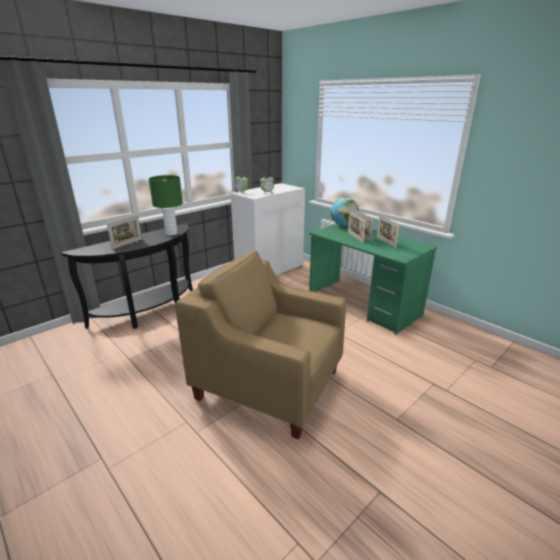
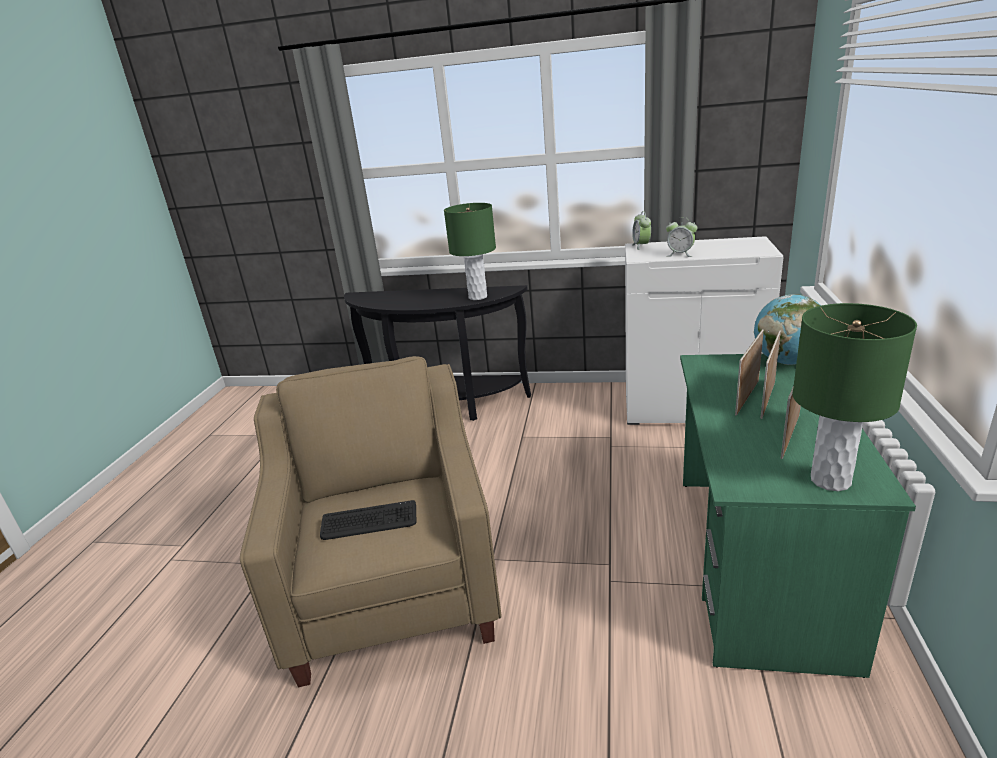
camera: 55 degrees right, 0 degrees up
picture frame [107,215,142,249] -> none
none -> keyboard [320,500,416,540]
none -> green table lamp [793,303,917,491]

